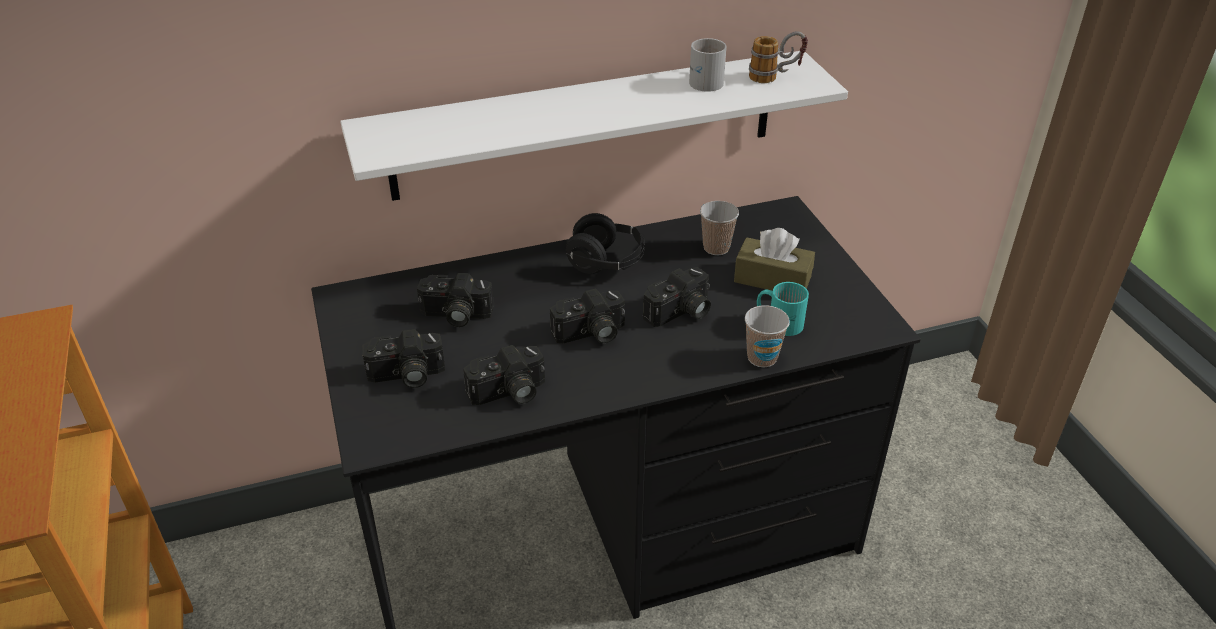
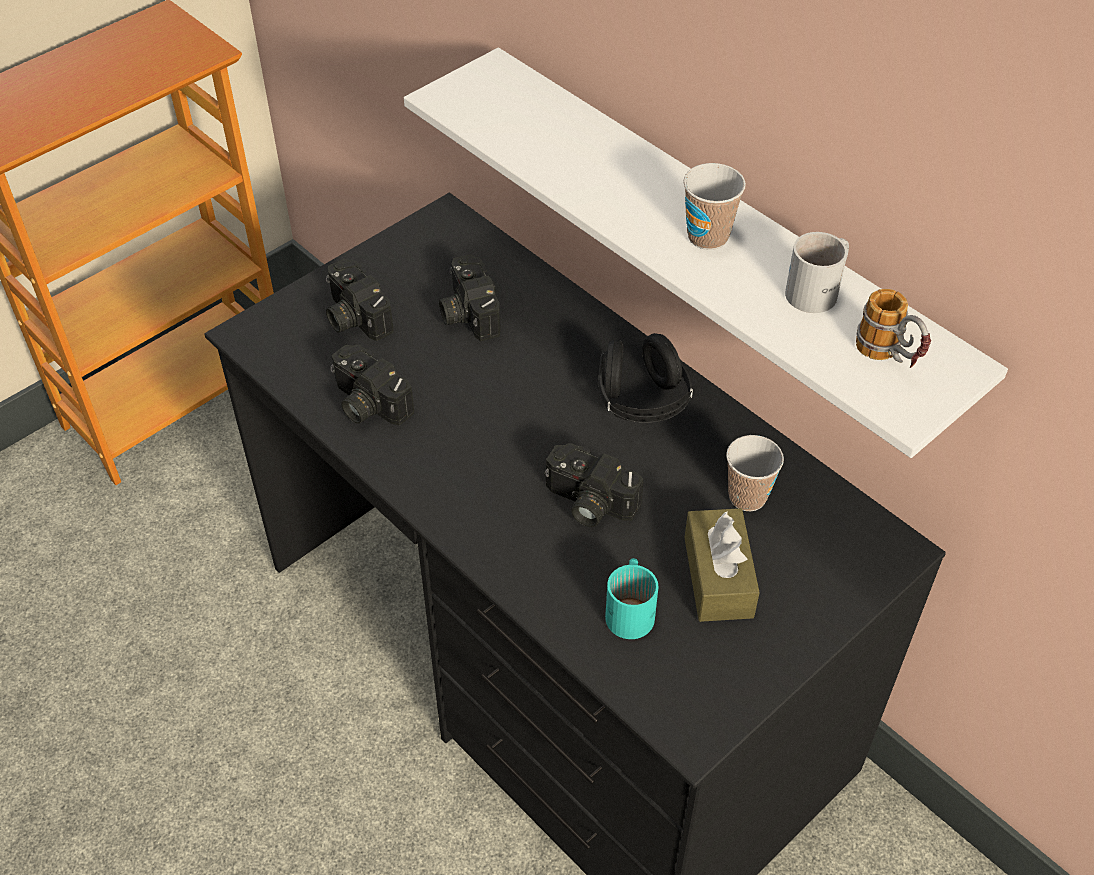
camera: 65 degrees right, 10 degrees up
camera [550,288,625,343] -> none
cup [745,305,790,368] -> cup moved to [684,163,746,250]

